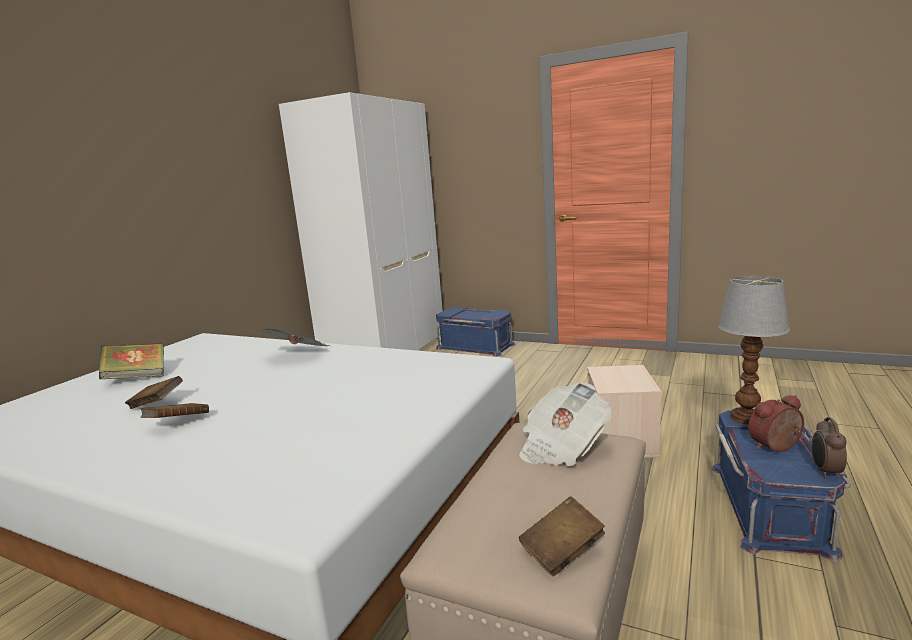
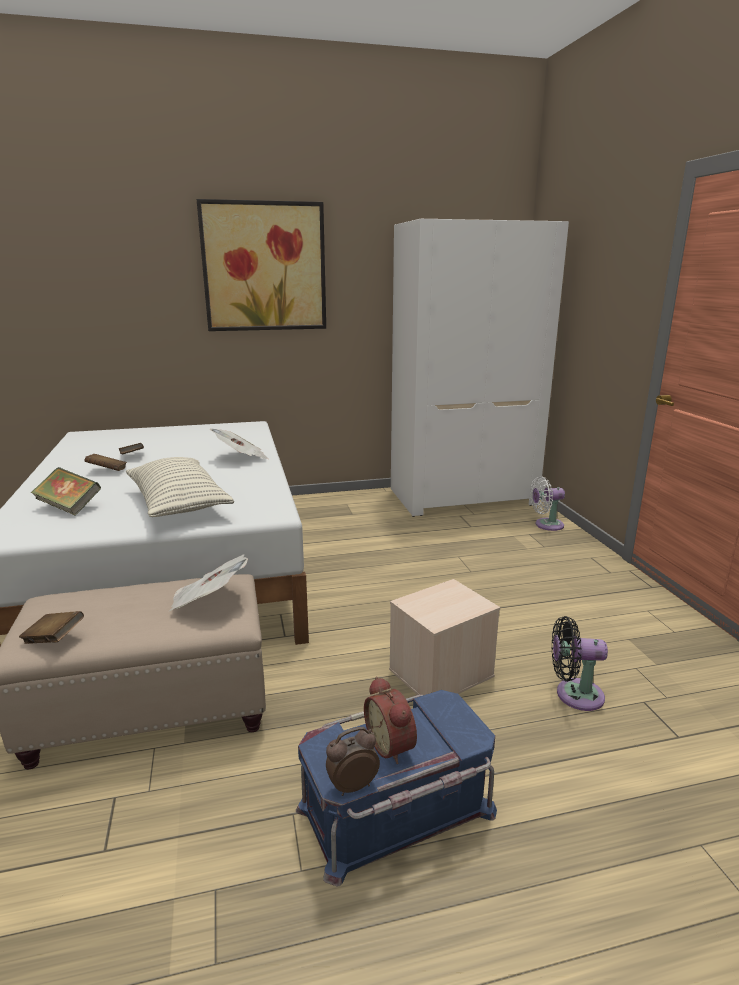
camera: 50 degrees right, 5 degrees up
book [99,343,164,379] -> book moved to [31,467,101,516]
blue storage box [436,307,515,357] -> white fan [530,476,565,531]
table lamp [717,276,790,425] -> none
alarm clock [748,395,804,452] -> alarm clock turned 150 degrees counterclockwise [364,677,417,764]
none -> pillow [126,457,234,517]
none -> picture [197,199,326,331]
none -> black fan [552,616,608,711]

